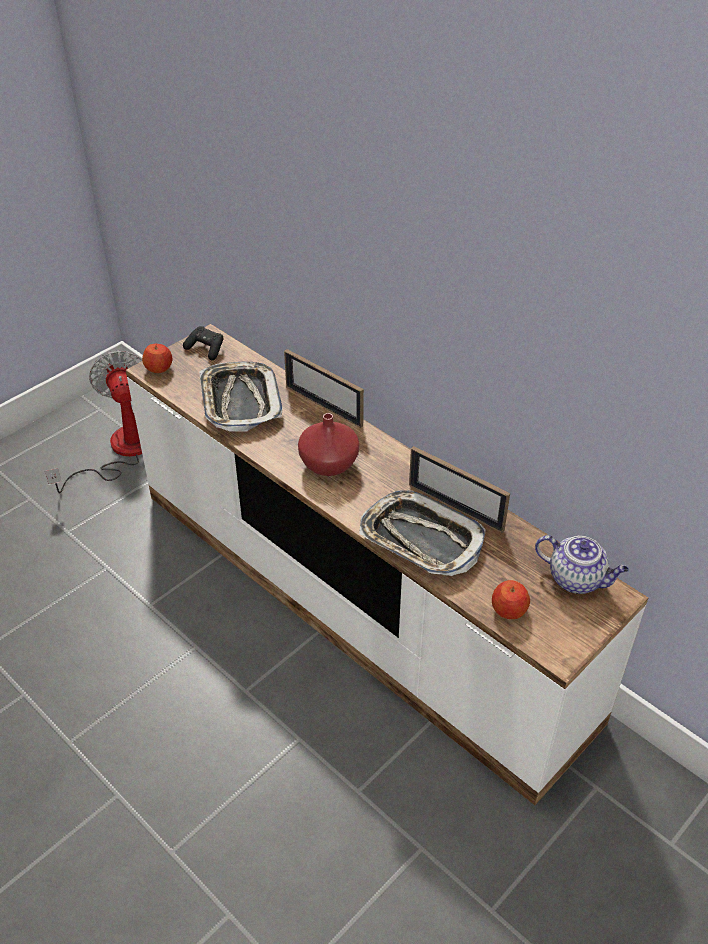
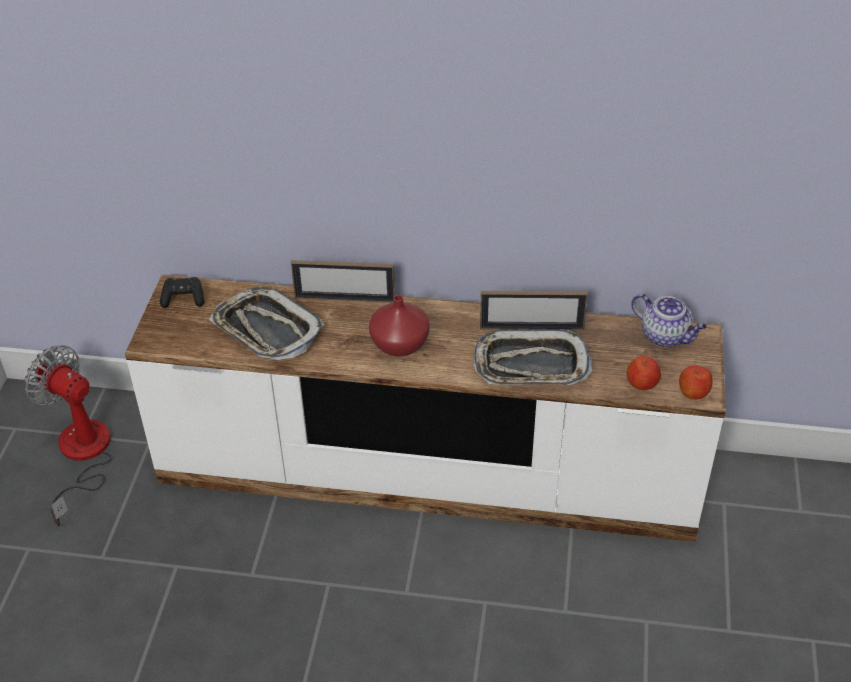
camera: 35 degrees left, 0 degrees up
apple [142,344,172,373] -> apple moved to [679,365,713,399]
teapot [535,535,629,594] -> teapot turned 45 degrees clockwise [631,293,707,347]

